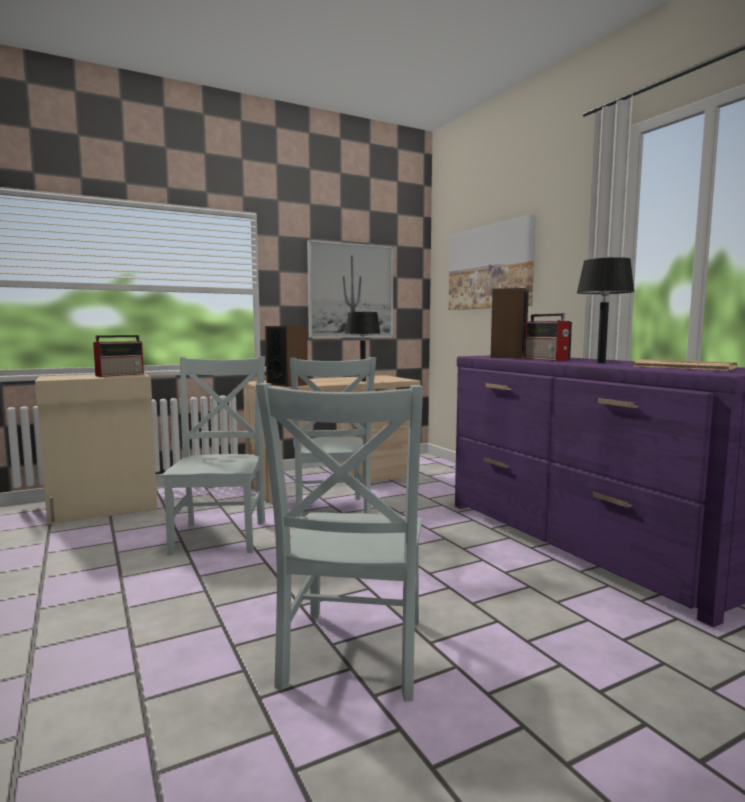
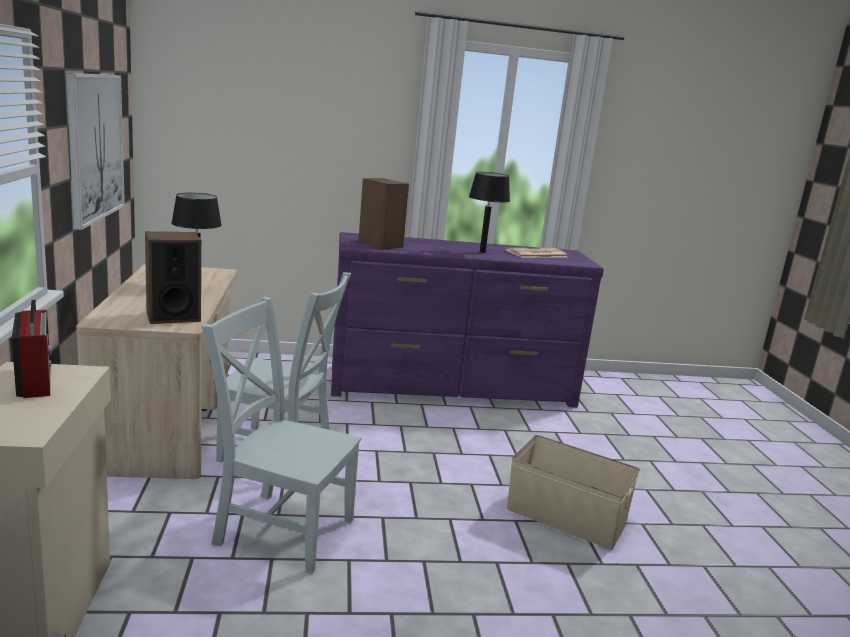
camera: 70 degrees left, 10 degrees up
grey chair [256,383,423,702] -> beige storage box [507,435,640,550]
picture [449,214,536,310] -> none
radio [524,313,572,361] -> none

